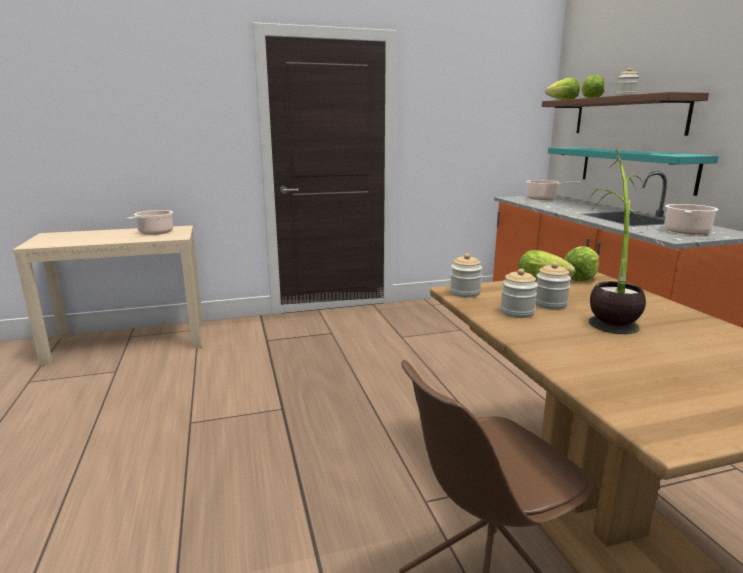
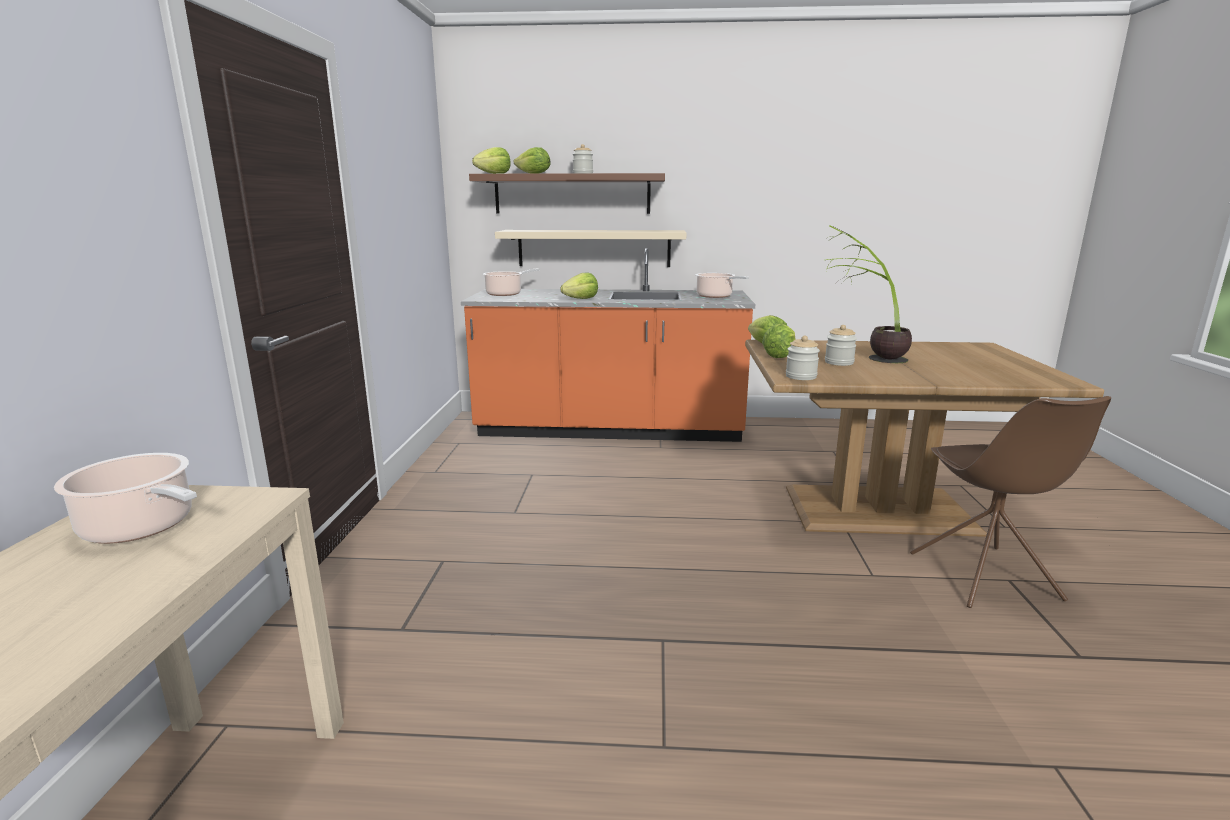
camera: 70 degrees left, 0 degrees up
jar [500,269,538,318] -> none
turquoise shelf [548,147,719,196] -> beige shelf [495,230,687,267]
none -> lettuce [560,273,598,299]

